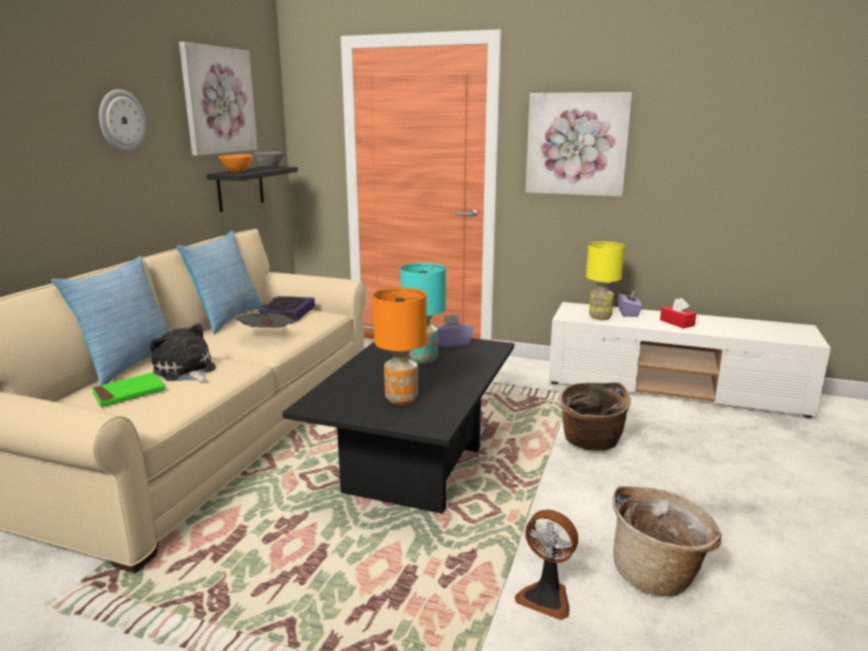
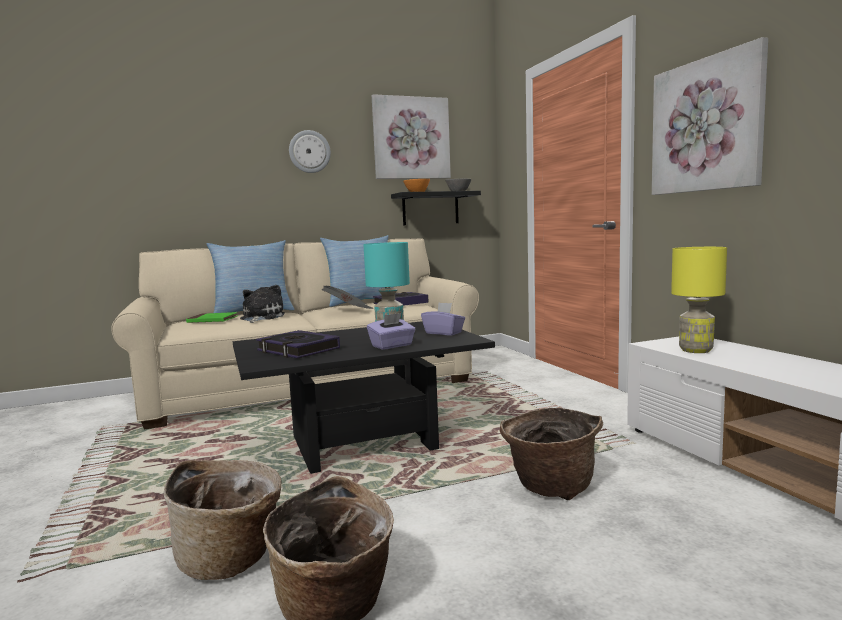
camera: 50 degrees right, 10 degrees down
orange table lamp [373,287,427,405] -> book [256,330,340,358]
fan [515,510,578,620] -> basket [164,460,281,580]
purple tissue box [618,290,642,317] -> purple tissue box moved to [367,313,416,350]
red tissue box [660,298,696,329] -> none

